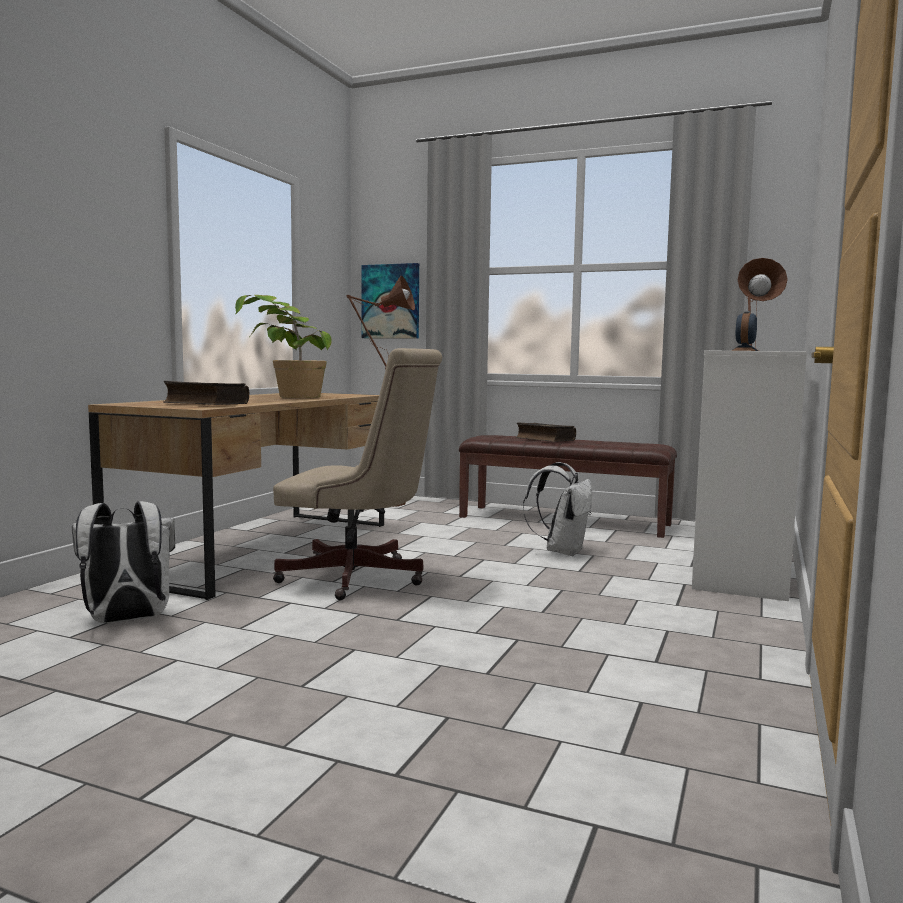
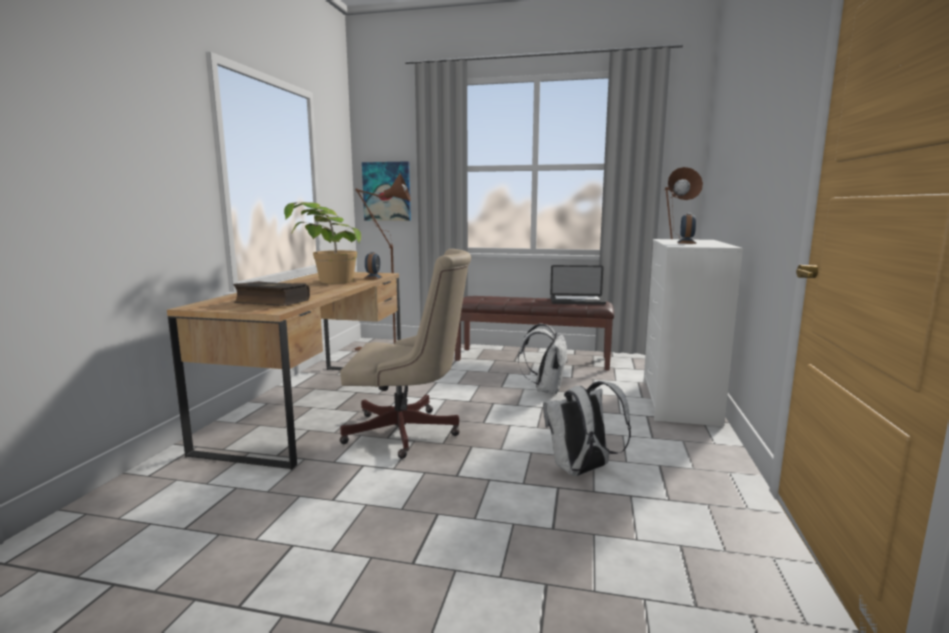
camera: 10 degrees left, 5 degrees up
white backpack [72,501,175,623] -> white backpack moved to [543,381,631,476]
book [516,423,576,442] -> none
none -> alarm clock [364,252,382,279]
none -> laptop [550,265,606,305]

